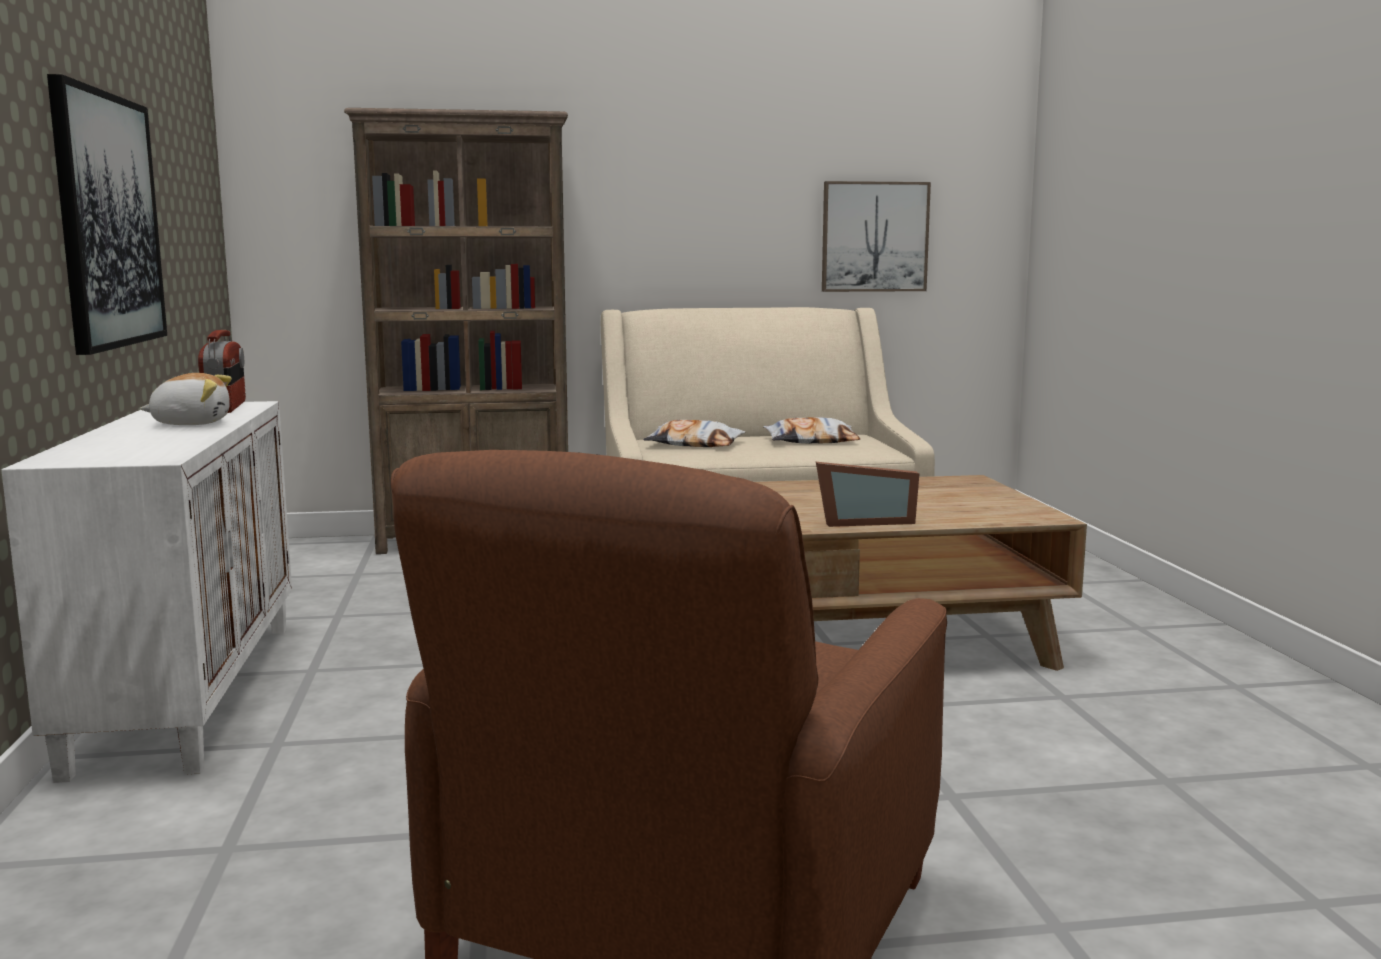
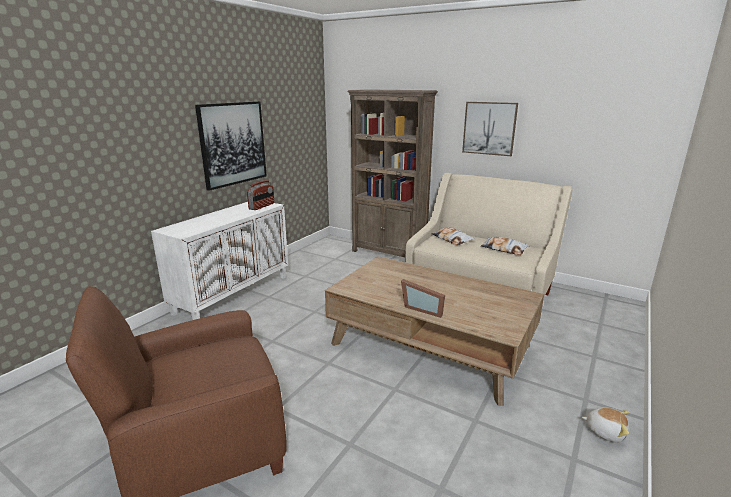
camera: 40 degrees right, 10 degrees up
plush toy [140,373,232,425] -> plush toy moved to [582,407,630,443]
picture [822,181,931,292] -> picture moved to [462,102,518,156]

